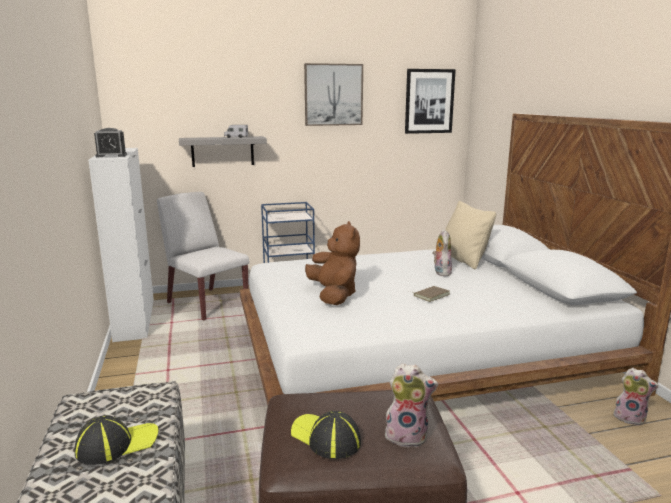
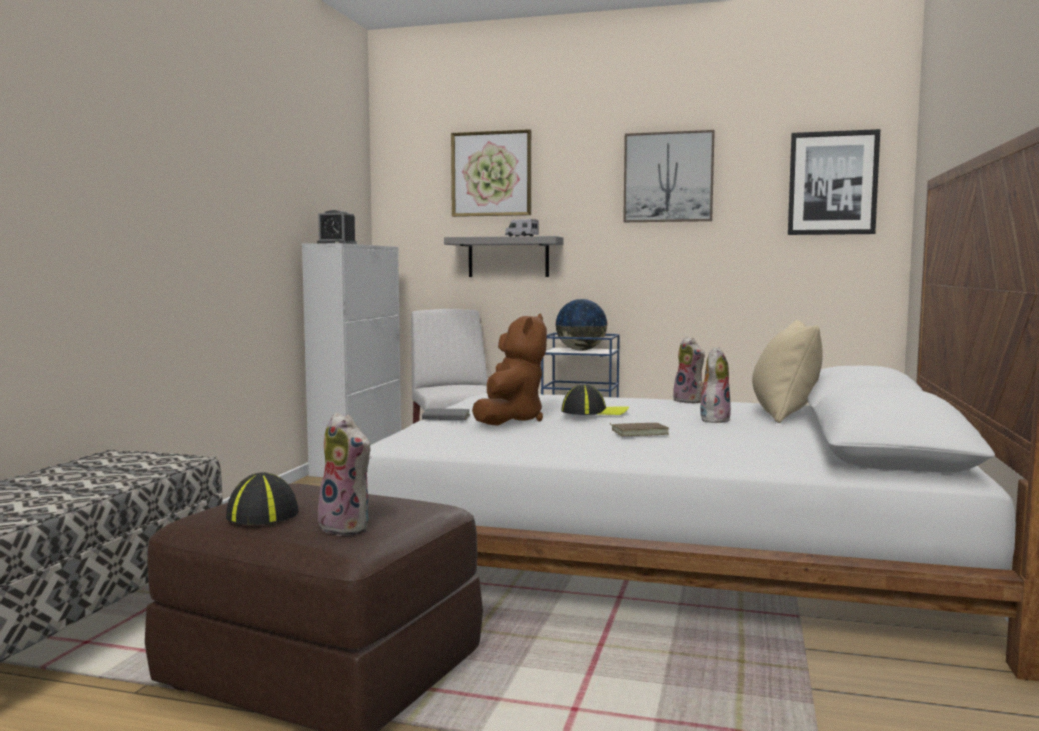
camera: 30 degrees right, 10 degrees down
cap [74,415,159,465] -> cap moved to [561,384,629,415]
plush toy [613,368,659,426] -> plush toy moved to [673,337,705,404]
none -> grey book [422,408,471,420]
none -> picture [451,129,531,217]
none -> globe [555,299,608,350]

